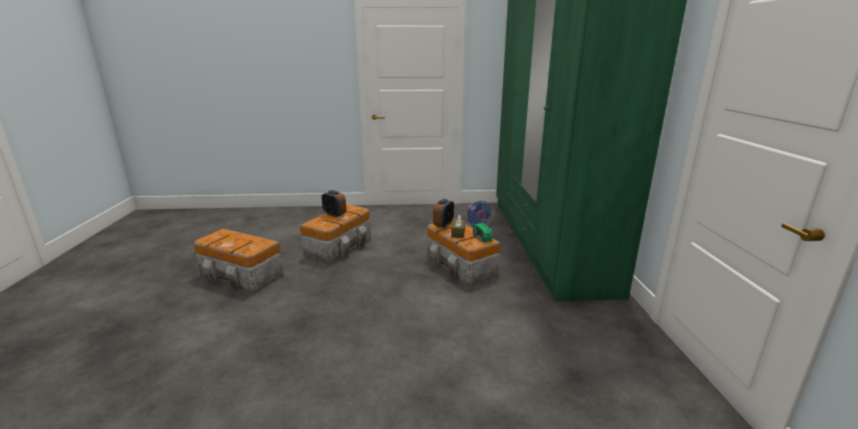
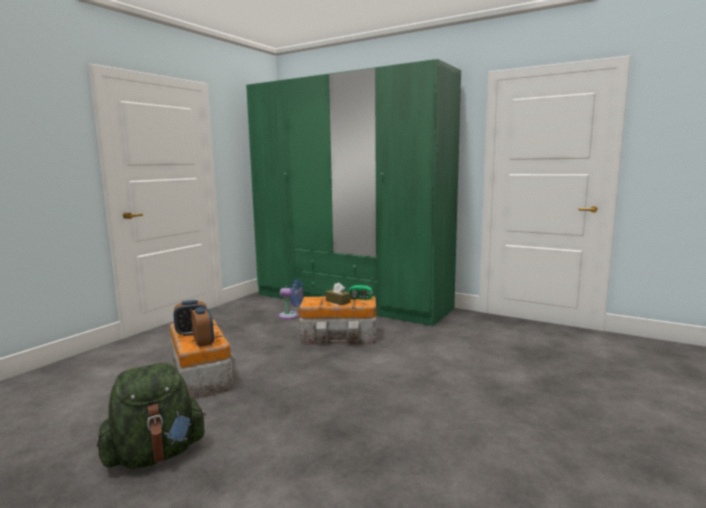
camera: 55 degrees left, 10 degrees down
storage box [194,229,284,293] -> green backpack [97,363,206,469]
alarm clock [433,199,454,228] -> alarm clock moved to [191,307,214,347]

